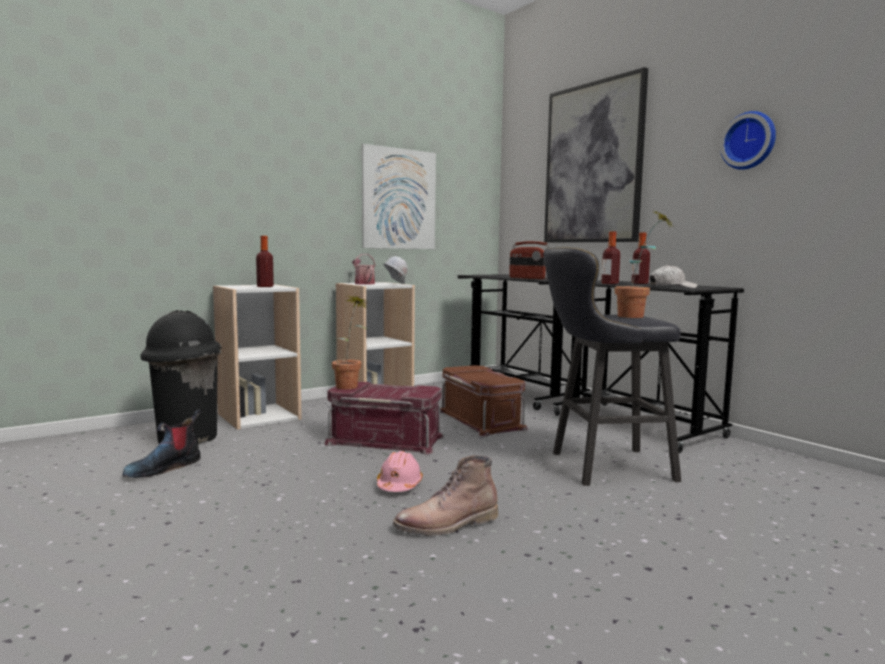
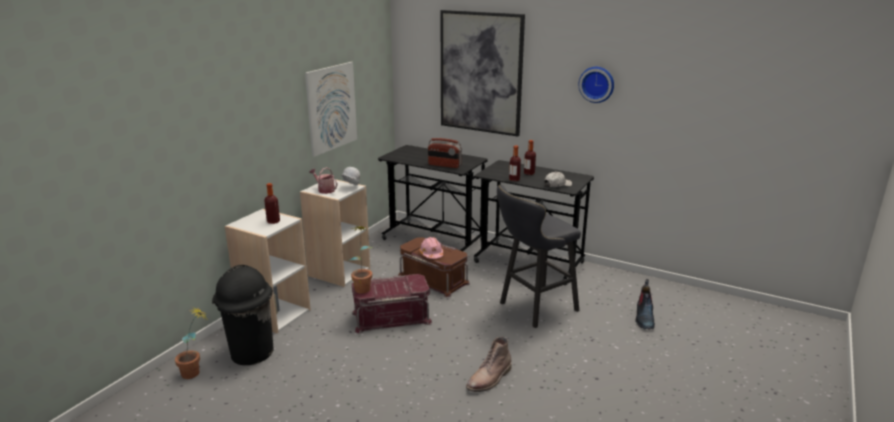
camera: 25 degrees left, 15 degrees up
boot [122,409,201,478] -> boot moved to [635,279,655,329]
pink hard hat [377,451,423,492] -> pink hard hat moved to [419,237,443,259]
potted plant [615,211,674,318] -> potted plant moved to [175,308,207,379]

